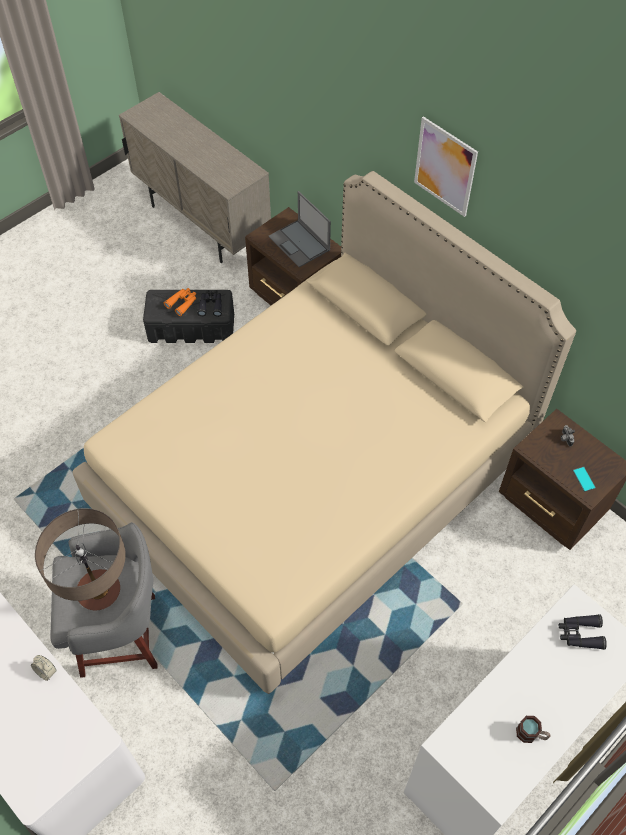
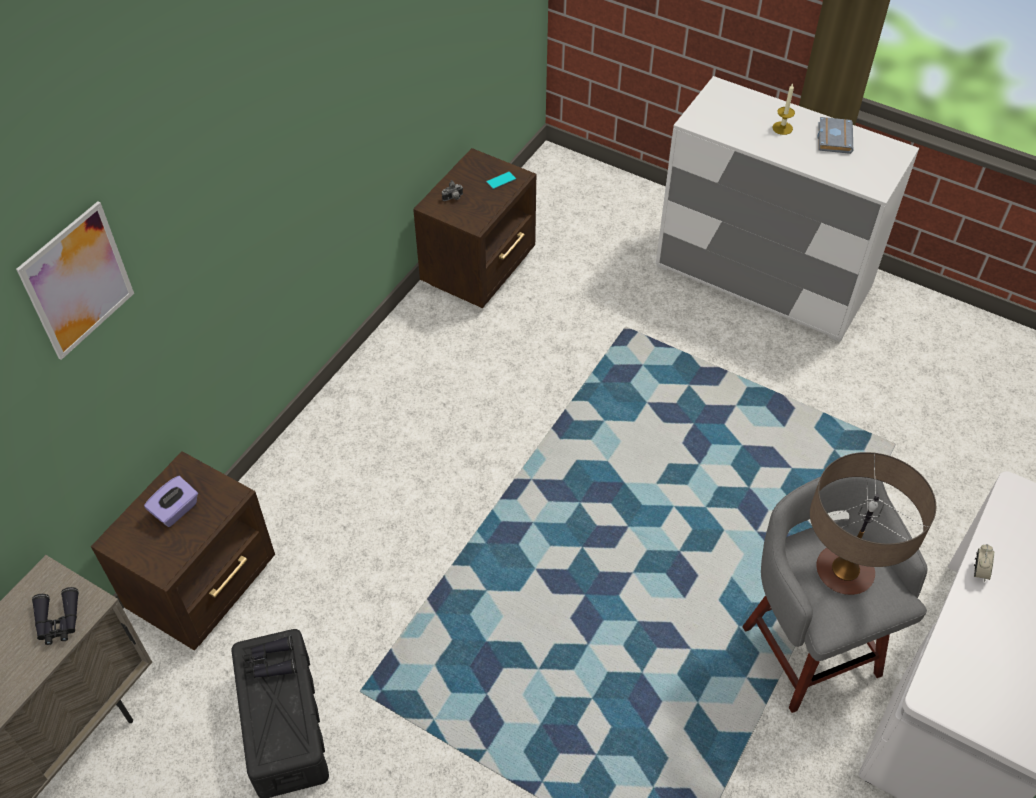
camera: 105 degrees left, 5 degrees down
beige bed [72,171,576,694] -> none
orange binoculars [164,288,196,316] -> none
laptop [269,191,331,267] -> purple tissue box [144,476,198,527]
picture [414,116,478,217] -> picture moved to [16,201,134,360]
mug [516,716,550,743] -> grey book [818,117,853,154]
black binoculars [559,614,607,650] -> black binoculars moved to [32,587,79,645]
none -> candle [773,83,795,135]

